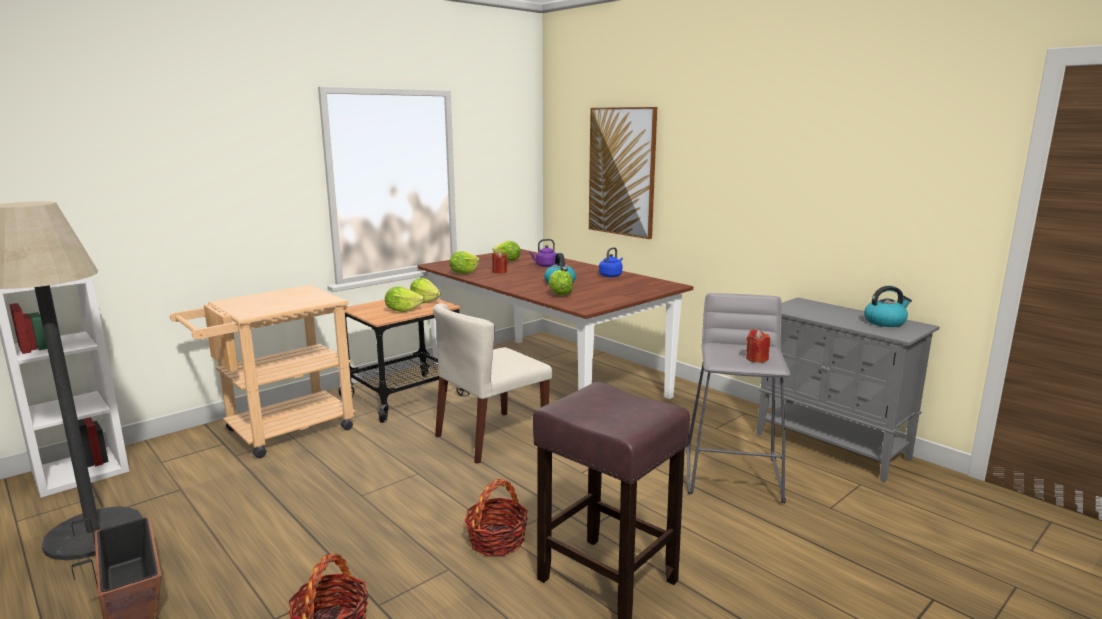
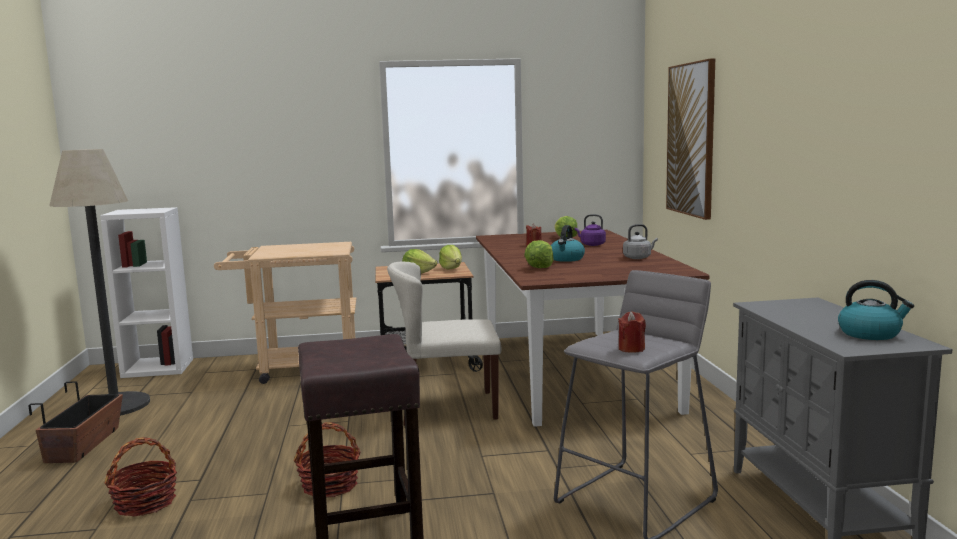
camera: 35 degrees right, 5 degrees down
lettuce [449,251,480,274] -> none
blue kettle [599,247,623,277] -> grey kettle [623,224,658,259]

